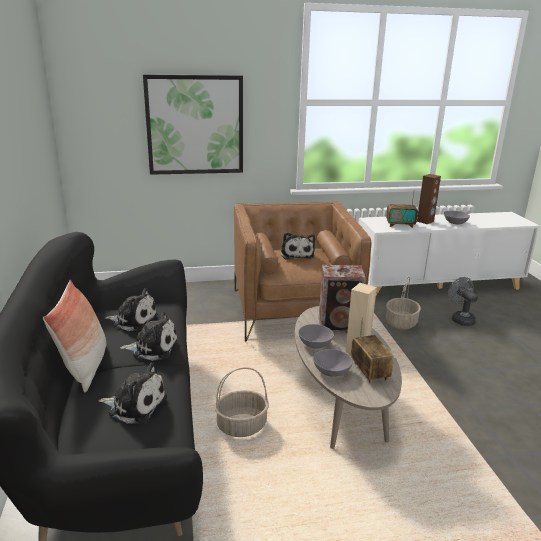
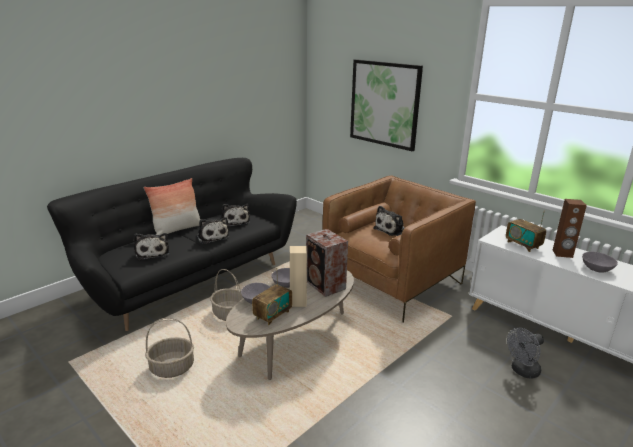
camera: 55 degrees right, 0 degrees up
basket [386,276,421,330] -> basket moved to [145,318,194,378]
grey fan [448,277,478,326] -> grey fan turned 150 degrees counterclockwise [507,328,544,379]

